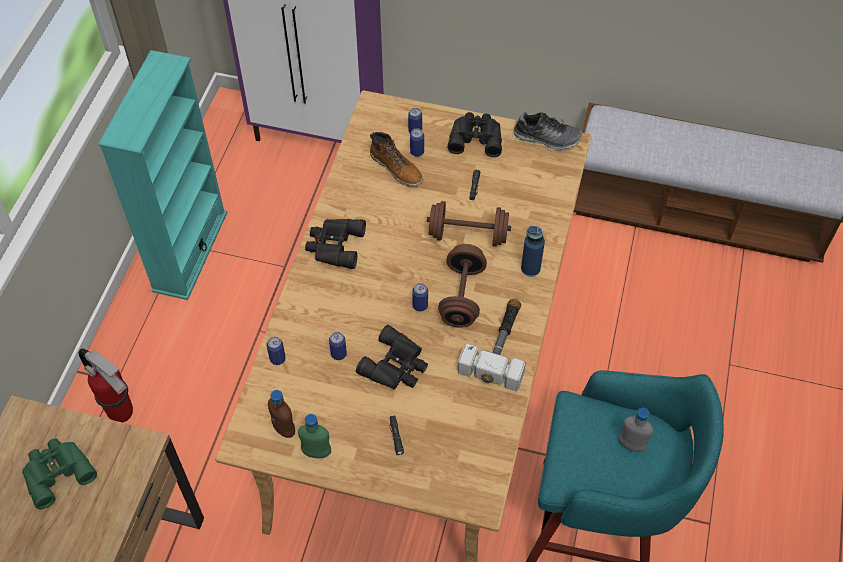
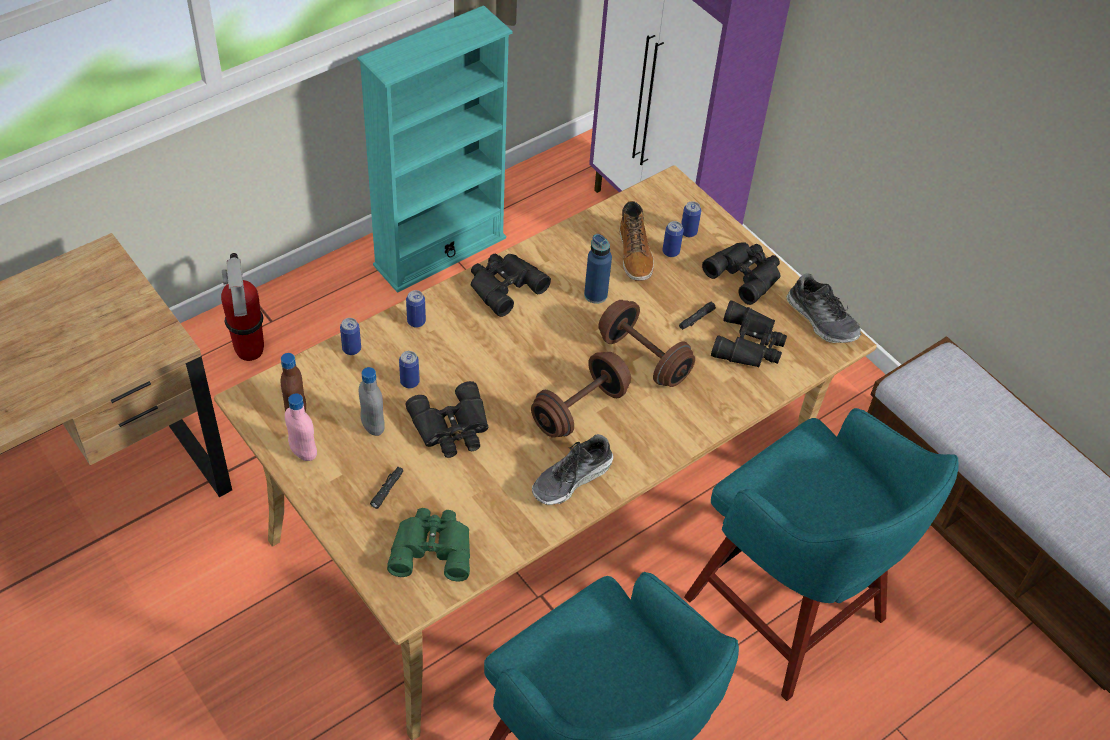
camera: 35 degrees right, 5 degrees down
green binoculars [22,438,97,509] -> green binoculars moved to [387,508,470,582]
green bottle [298,414,331,458] -> pink bottle [285,393,317,461]
can [412,283,428,311] -> can moved to [406,290,426,327]
hammer [457,299,526,391] -> shoe [532,434,613,505]
blue bottle [521,226,545,277] -> blue bottle moved to [584,234,612,304]
grey bottle [619,408,653,452] -> grey bottle moved to [359,367,384,436]
none -> turquoise stool [684,408,959,701]
none -> black binoculars [711,300,787,367]

